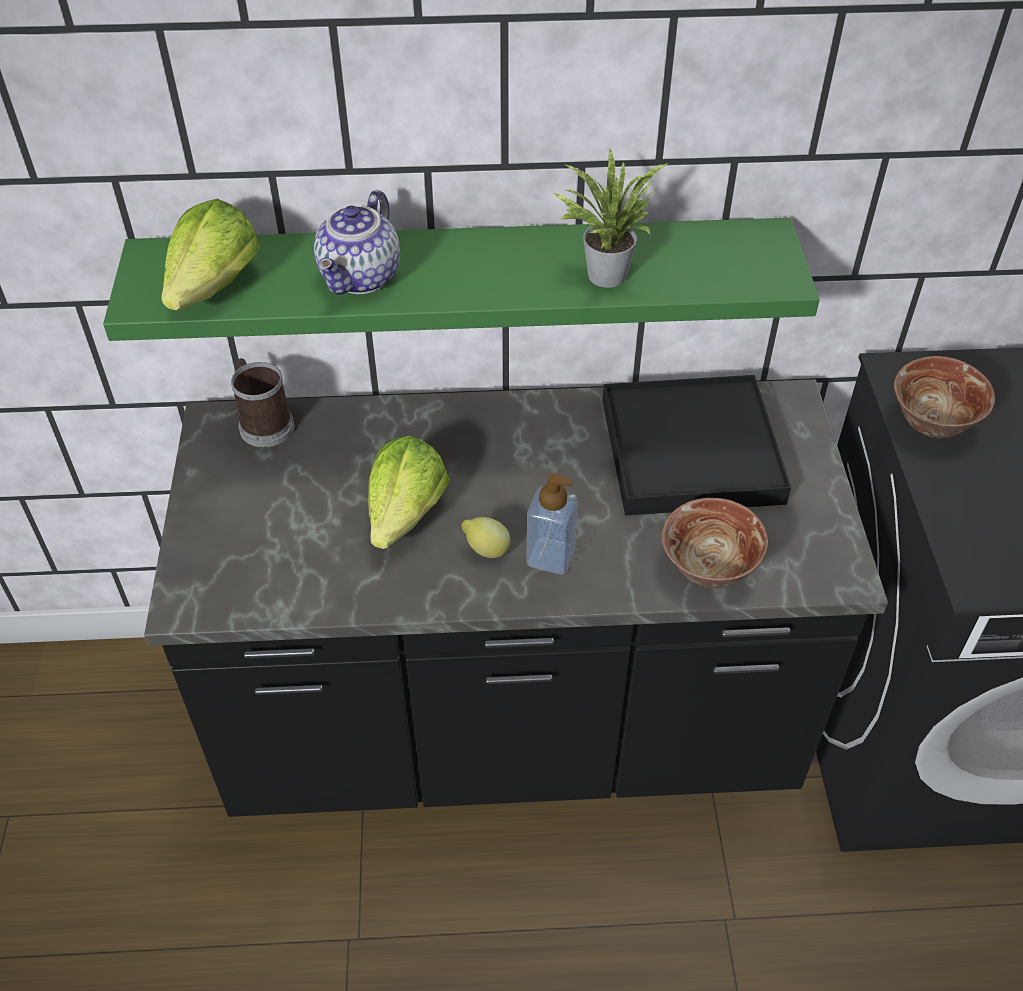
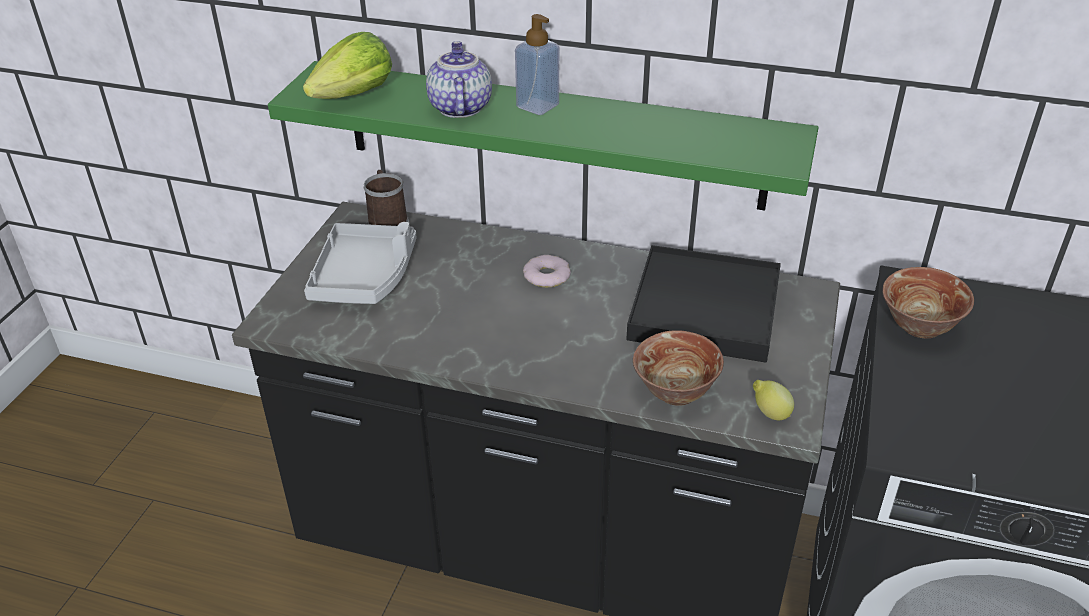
camera: 20 degrees right, 10 degrees down
teapot [314,190,400,295] -> teapot turned 135 degrees clockwise [426,41,492,118]
lettuce [368,436,449,549] -> none
lemon [461,517,510,558] -> lemon moved to [753,380,794,420]
soap dispenser [526,473,578,574] -> soap dispenser moved to [515,14,559,115]
potted plant [553,148,668,288] -> none
none -> grey tray [304,222,416,304]
none -> donut [523,255,571,287]

